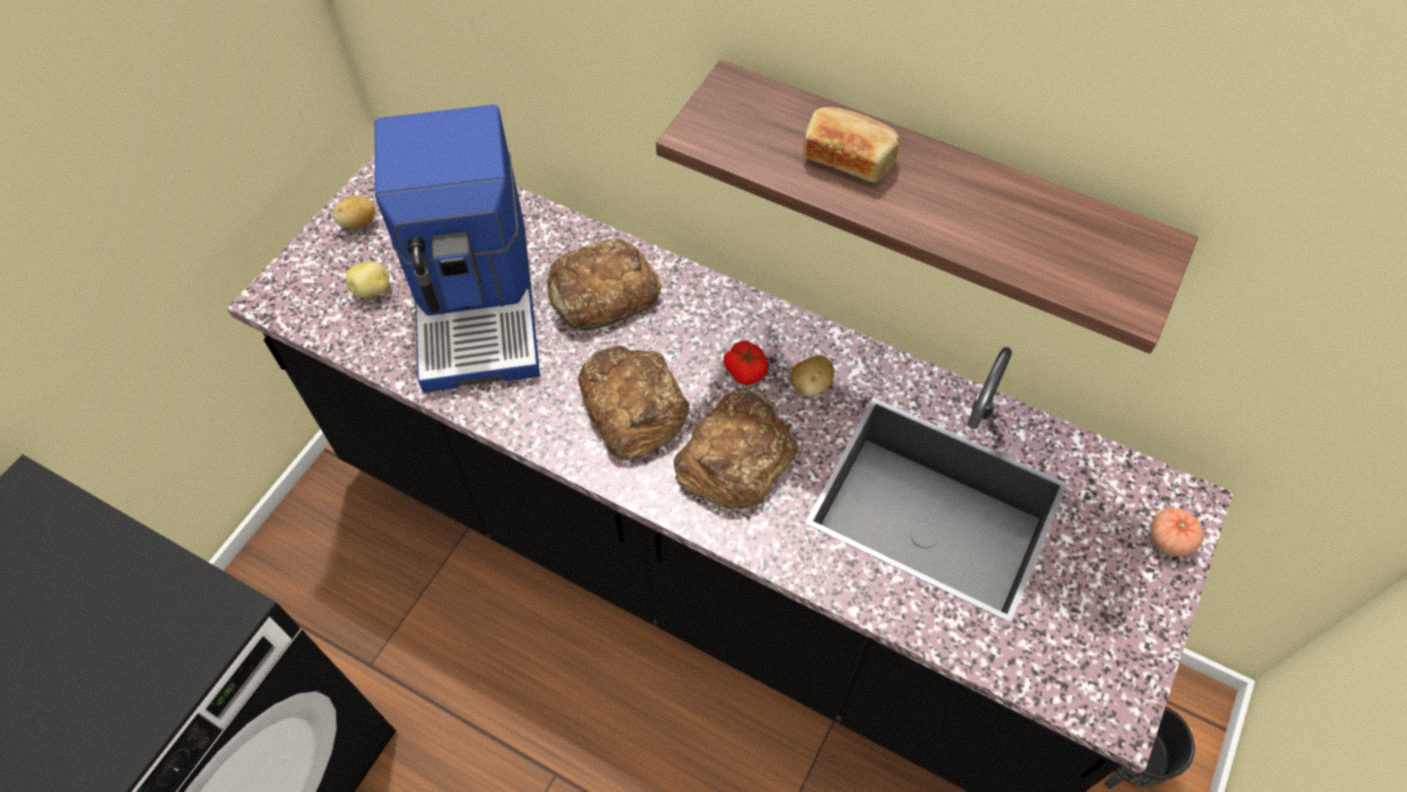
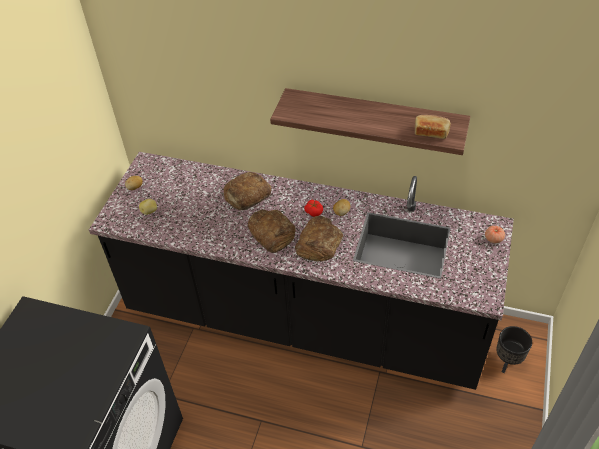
camera: 10 degrees left, 10 degrees down
coffee machine [374,105,540,393] -> none
bread [803,107,900,183] -> bread moved to [415,115,451,139]

